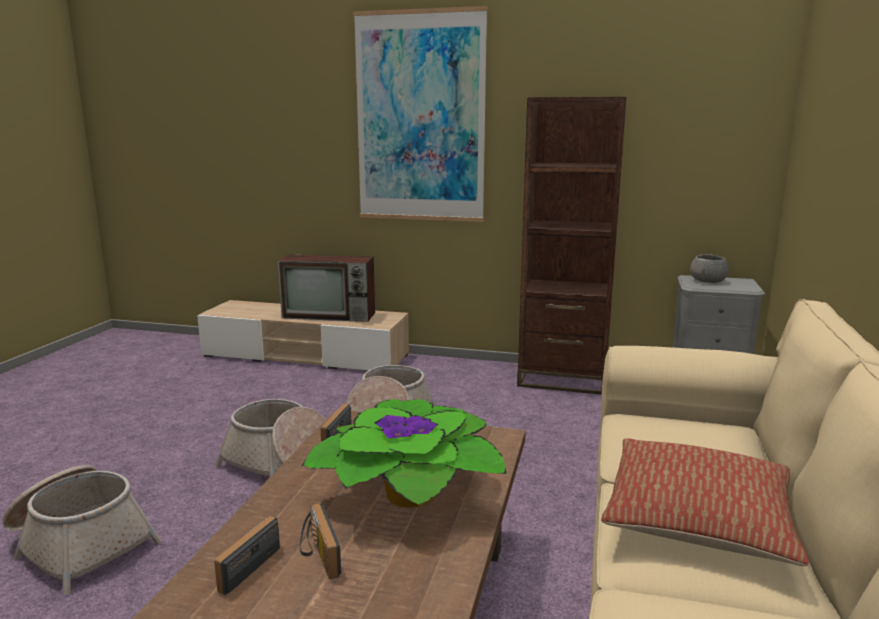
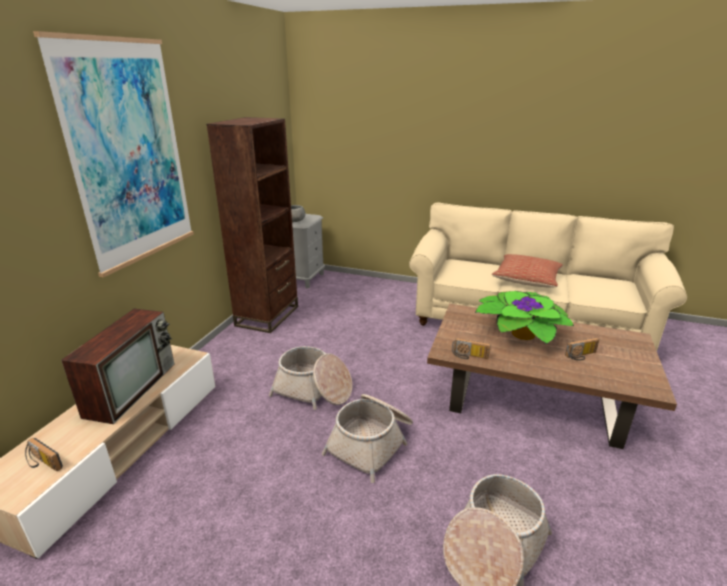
camera: 85 degrees left, 10 degrees up
radio [214,516,280,595] -> radio moved to [25,438,63,471]

